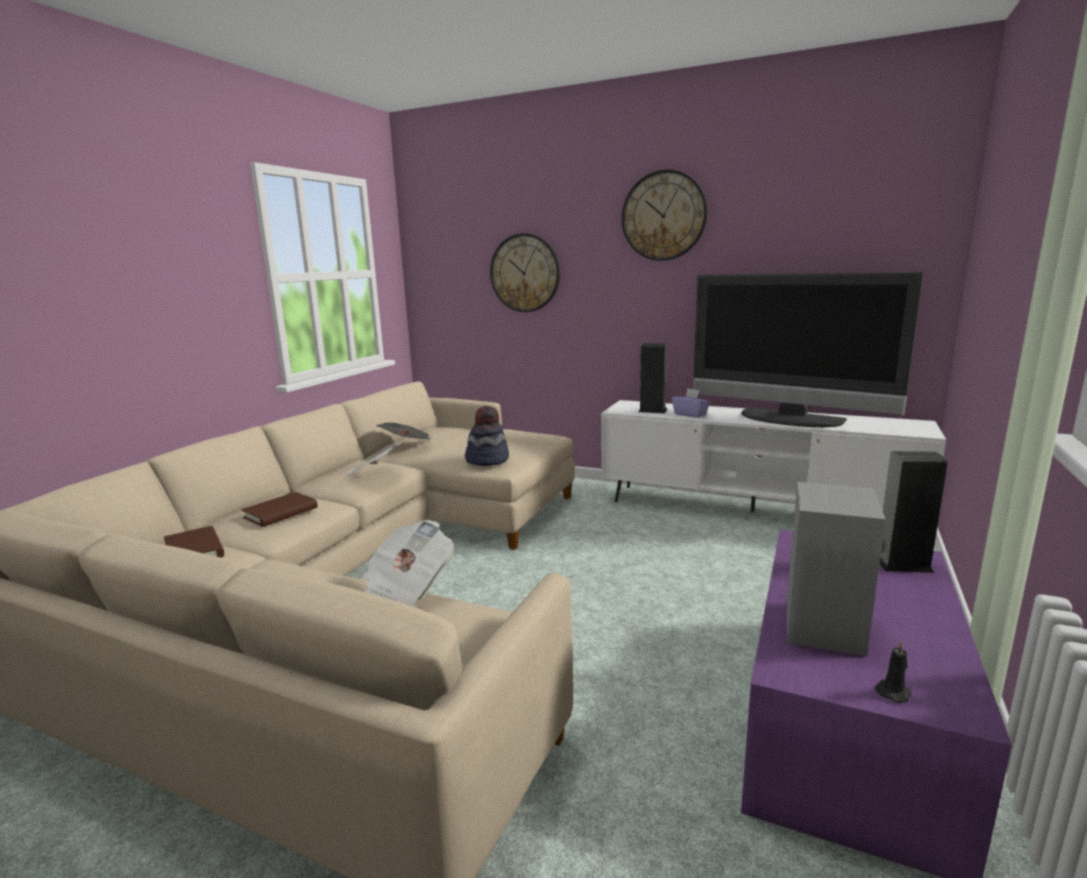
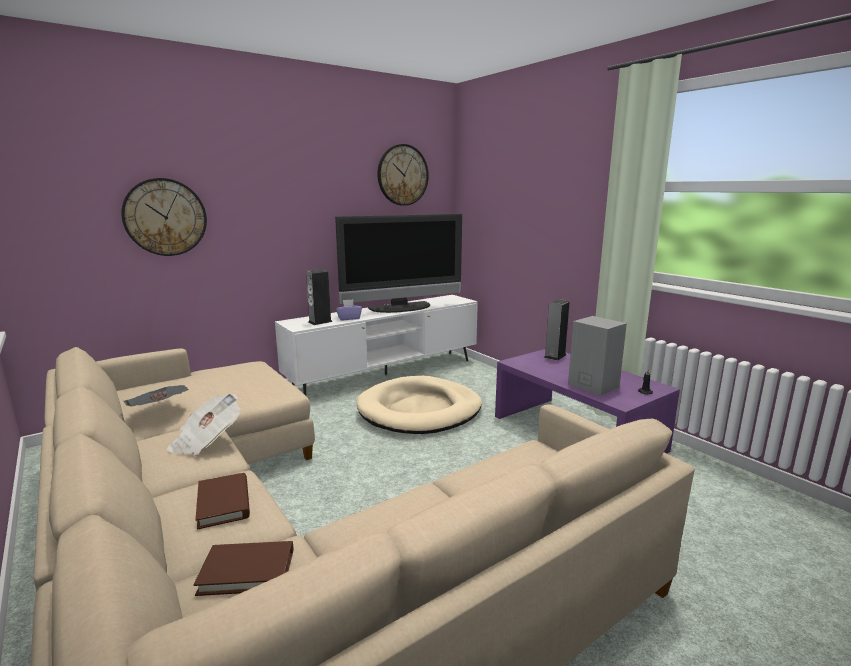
camera: 60 degrees left, 0 degrees up
newspaper [362,520,454,607] -> none
hat [465,406,509,466] -> none
wall clock [622,170,708,261] -> wall clock moved to [377,144,429,206]
none -> beige dog bed [357,376,482,434]

